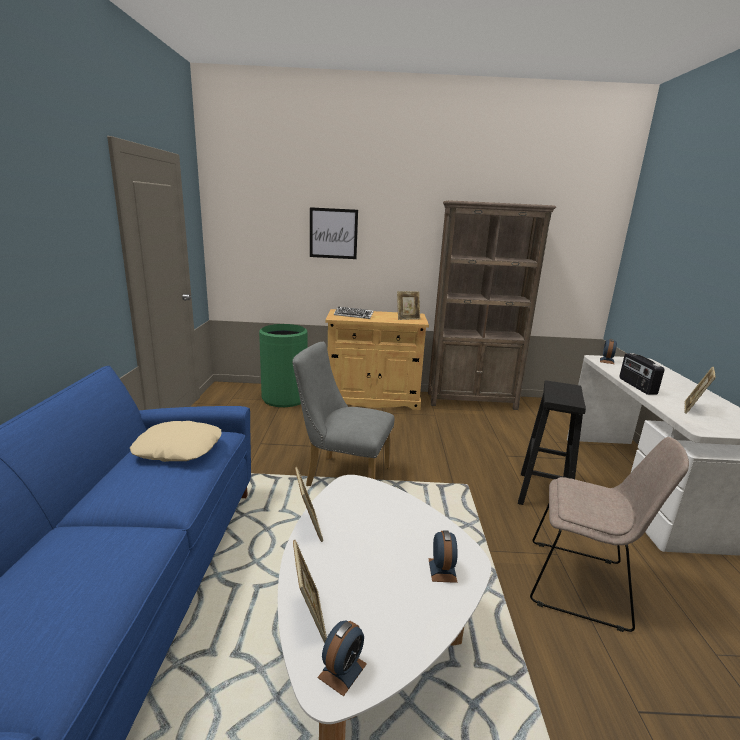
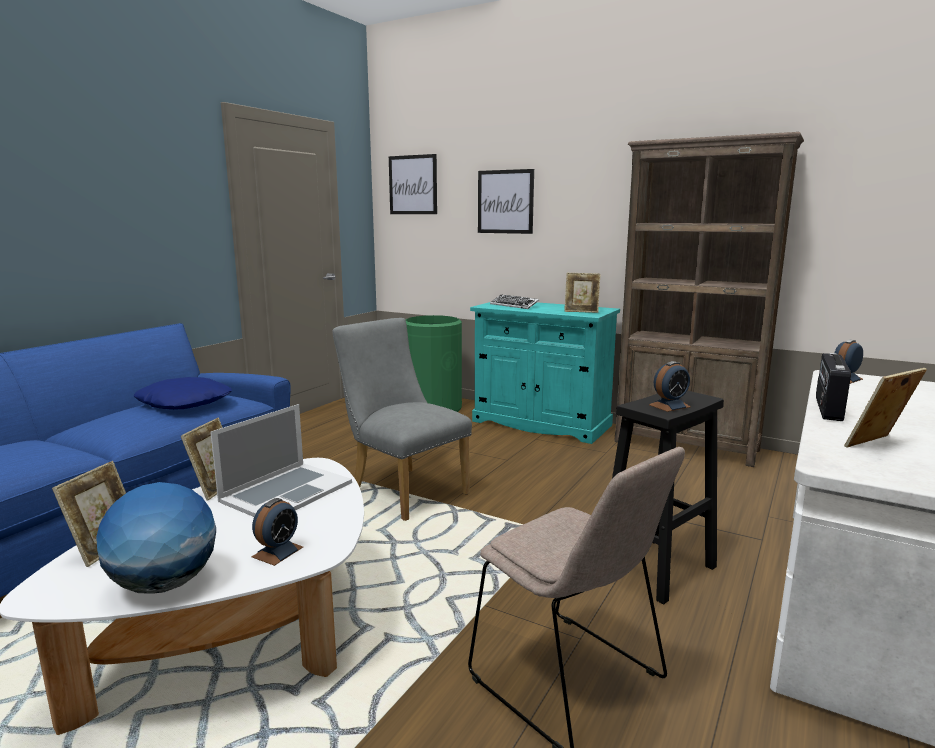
camera: 30 degrees right, 5 degrees down
beige pillow [130,421,221,462] -> blue pillow [134,377,232,410]
alarm clock [318,621,367,696] -> alarm clock moved to [649,361,691,412]
beige cabinet [325,309,429,410] -> turquoise cabinet [470,302,620,444]
none -> globe [96,482,216,594]
none -> laptop [210,404,352,517]
none -> picture [389,154,437,214]

